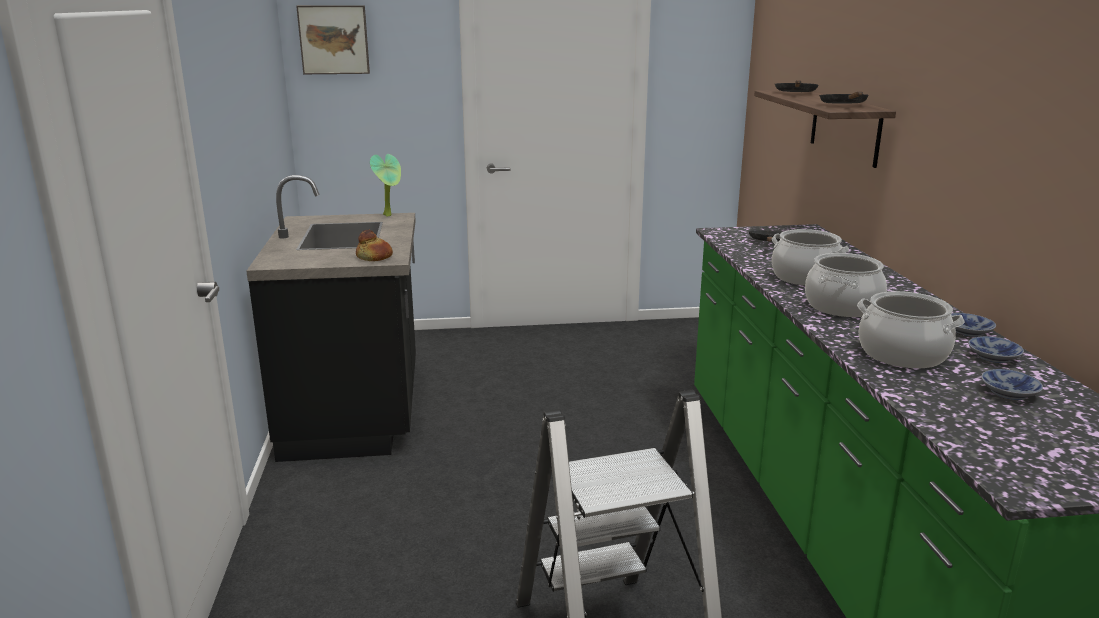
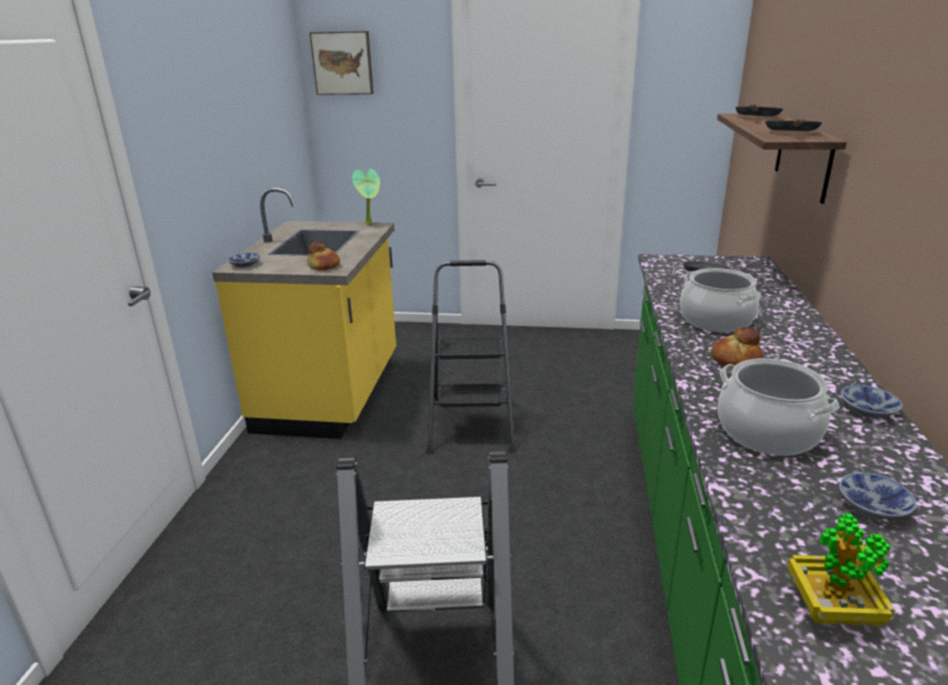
camera: 15 degrees right, 5 degrees up
black counter [246,175,416,462] -> yellow counter [212,187,396,439]
cooking pot [805,253,887,317] -> bread [711,327,763,366]
bowl [968,336,1024,363] -> bowl moved to [228,253,260,268]
none -> black step ladder [426,260,517,454]
none -> potted plant [787,514,895,626]

